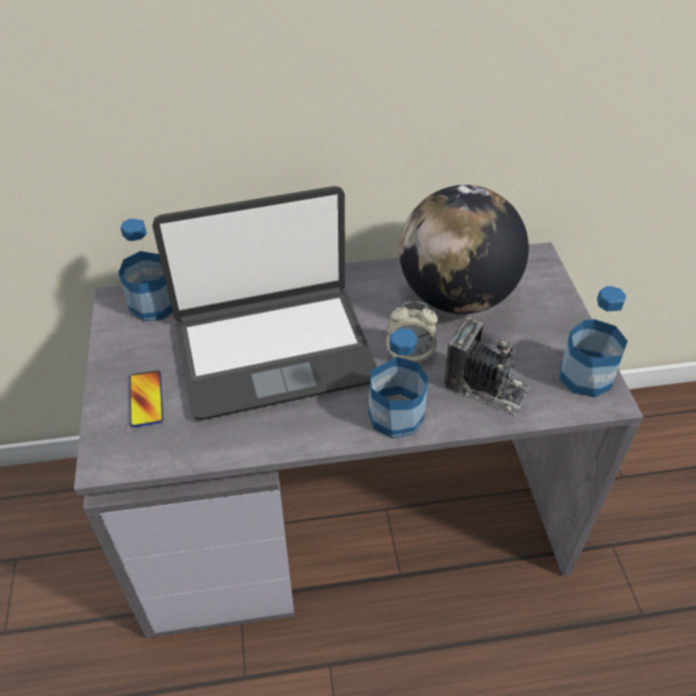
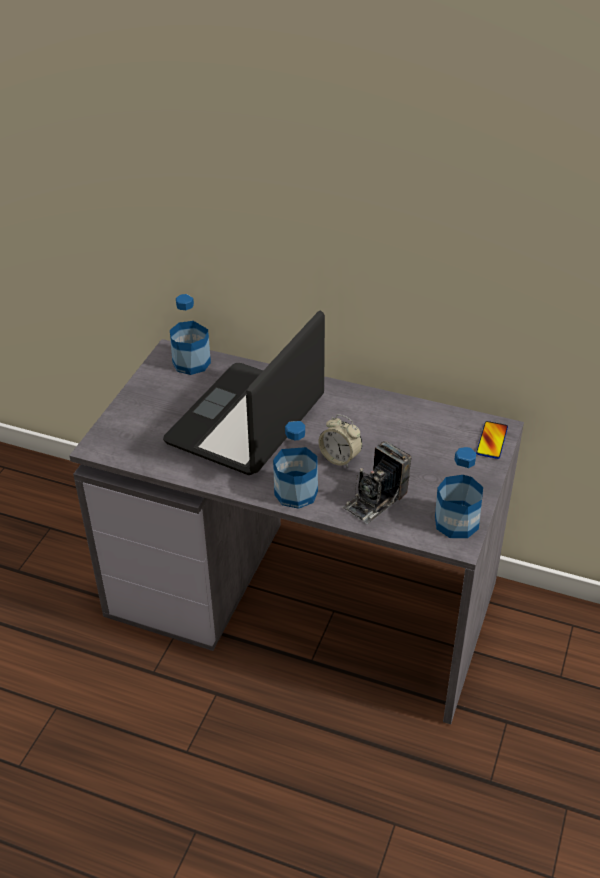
camera: 30 degrees right, 5 degrees down
phone [130,370,163,427] -> phone moved to [476,421,508,459]
laptop [152,186,377,420] -> laptop turned 105 degrees clockwise [163,311,325,475]
globe [399,185,529,314] -> none
camera [444,317,531,415] -> camera turned 75 degrees clockwise [342,441,411,524]

